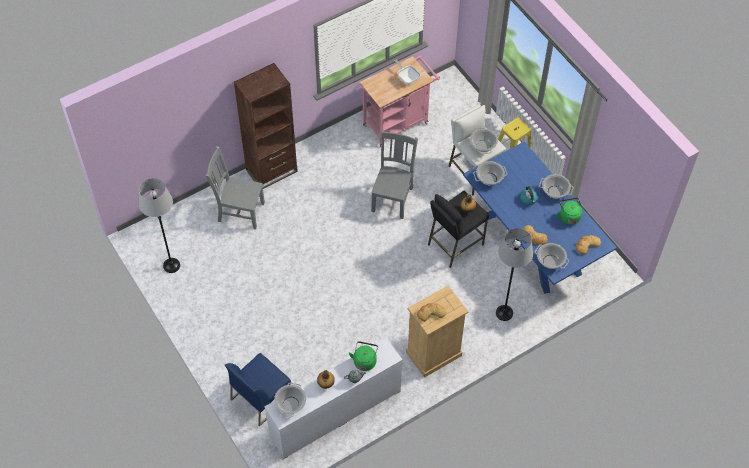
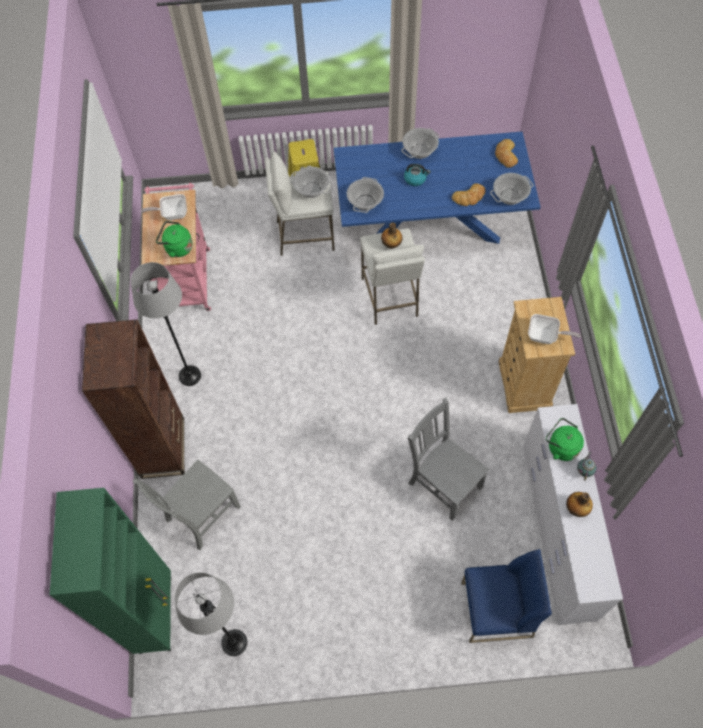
camera: 60 degrees left, 5 degrees up
blue chair [225,353,291,427] -> blue chair turned 75 degrees counterclockwise [461,549,552,643]
cooking pot [274,383,306,418] -> none
grey chair [371,130,418,219] -> grey chair moved to [408,398,489,521]
bread [417,303,446,322] -> frying pan [528,314,581,344]
black stool [428,191,489,268] -> white stool [360,228,425,325]
grey floor lamp [496,228,533,321] -> grey floor lamp moved to [131,262,201,386]
green kettle [557,198,582,225] -> green kettle moved to [156,221,193,257]
none -> green cabinet [50,488,171,654]

